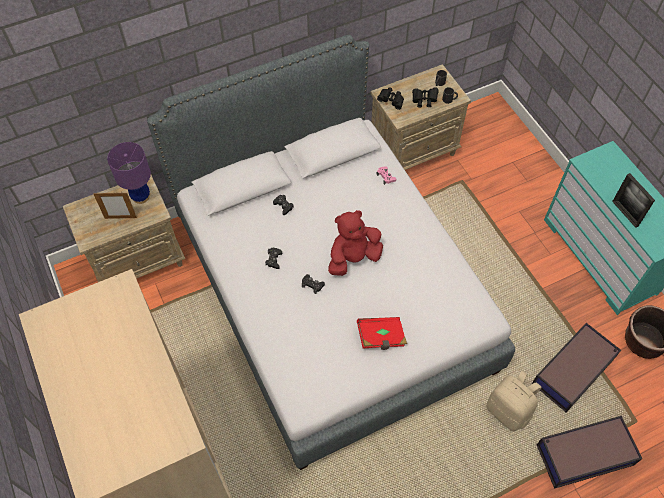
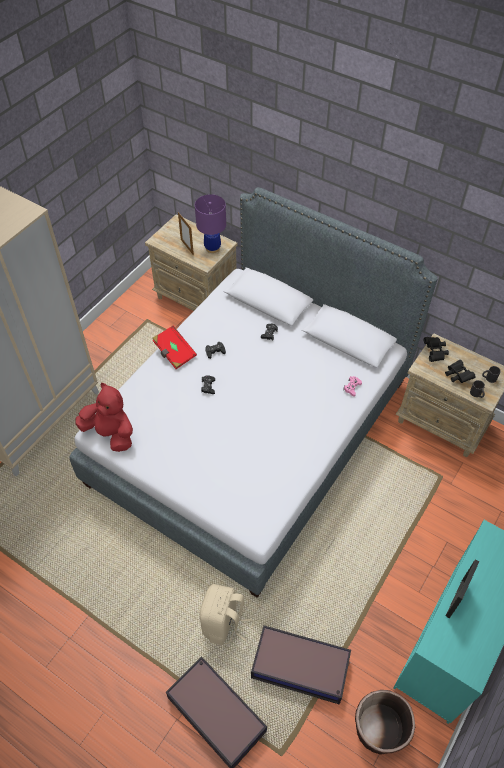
camera: 60 degrees right, 5 degrees down
red plush toy [328,210,383,276] -> red plush toy moved to [76,383,133,452]
red book [357,317,407,350] -> red book moved to [152,326,197,369]

